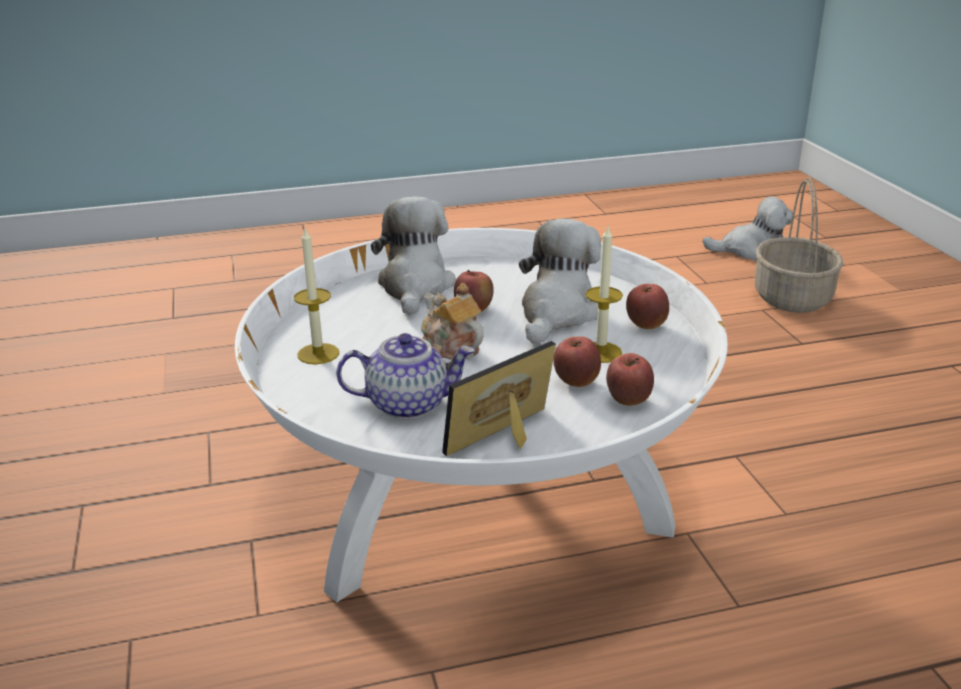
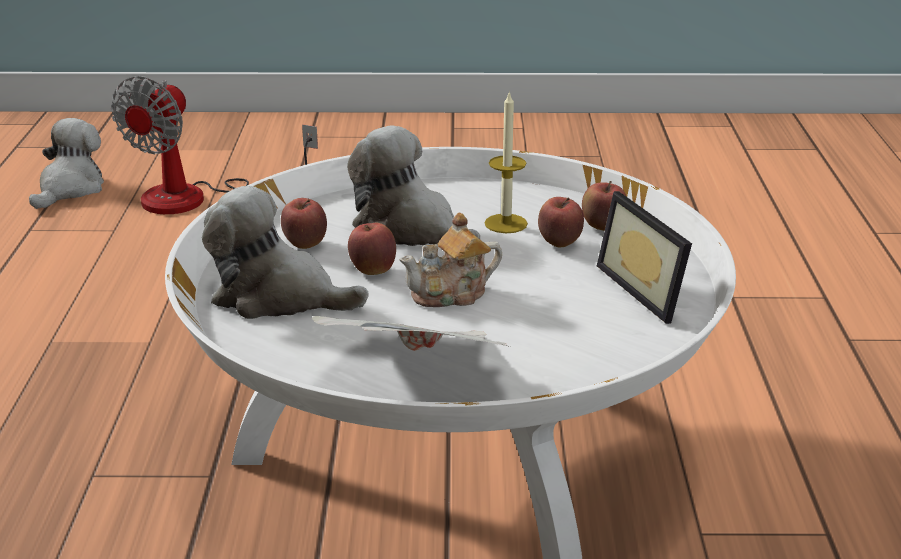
camera: 75 degrees left, 0 degrees up
candle [294,227,339,365] -> newspaper [312,316,510,351]
teapot [336,333,475,419] -> none
apple [626,284,669,329] -> apple moved to [281,198,327,249]
basket [755,177,844,313] -> fan [111,76,318,214]

